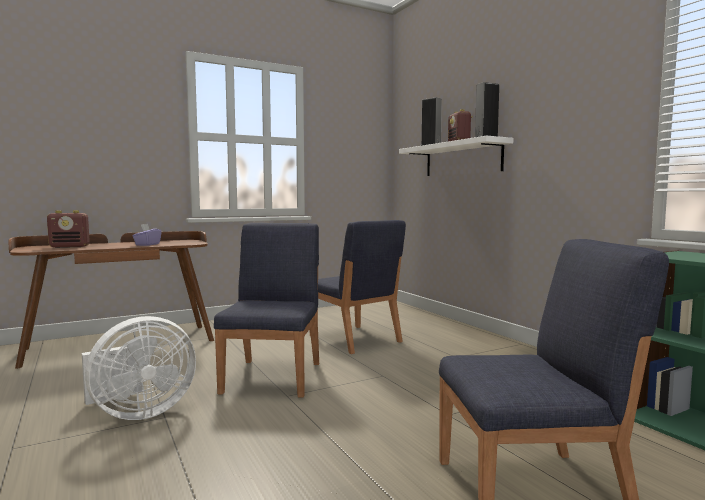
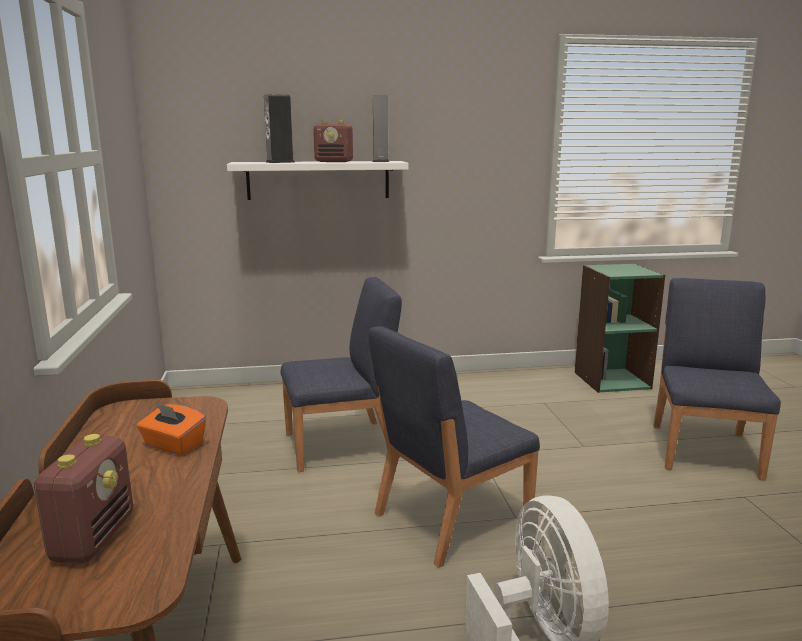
camera: 70 degrees left, 10 degrees up
purple tissue box [132,224,162,246] -> orange tissue box [137,402,206,455]
blue chair [214,223,319,398] -> blue chair turned 60 degrees counterclockwise [368,326,540,568]

